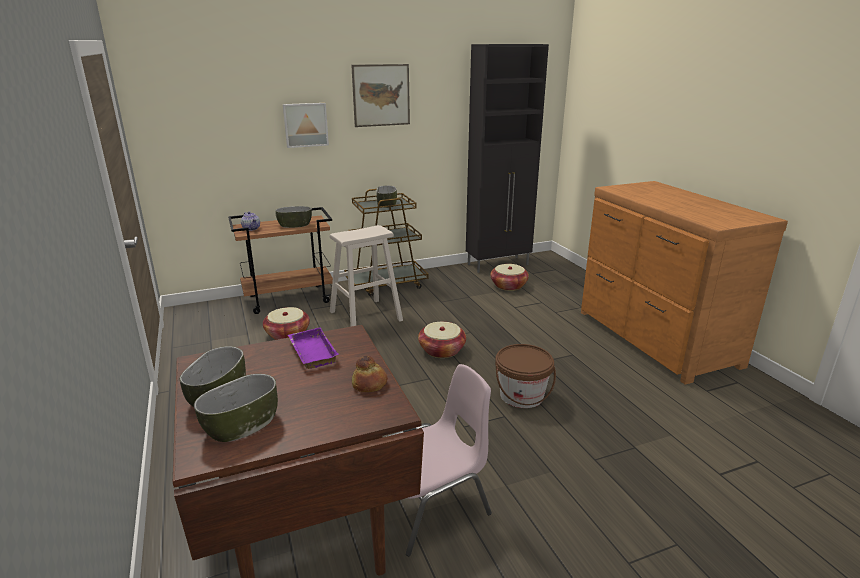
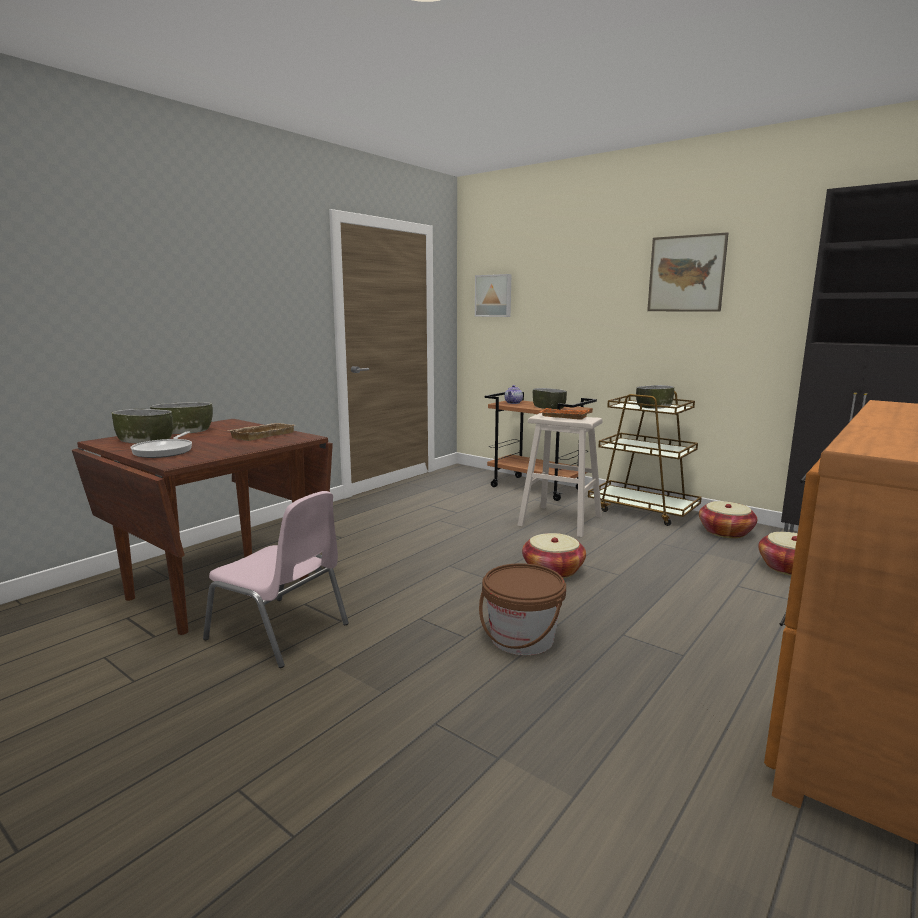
camera: 60 degrees right, 10 degrees down
basket [263,307,310,340] -> basket moved to [699,501,757,538]
picture [283,103,329,148] -> picture moved to [475,274,511,317]
purple tray [288,327,339,369] -> beige tray [228,423,294,441]
bread [352,356,388,392] -> none
none -> frying pan [131,432,192,458]
none -> orange tray [540,408,589,420]

